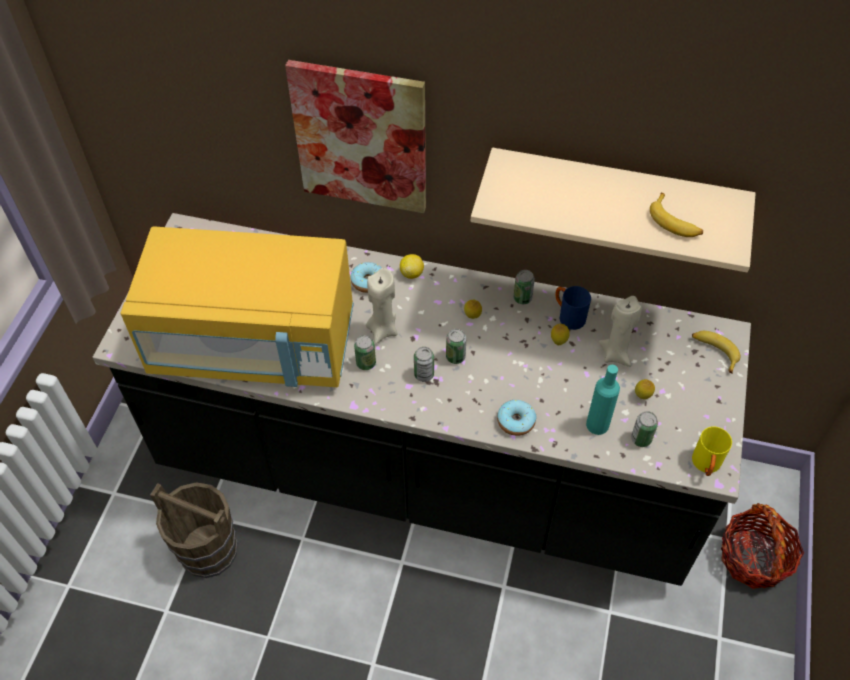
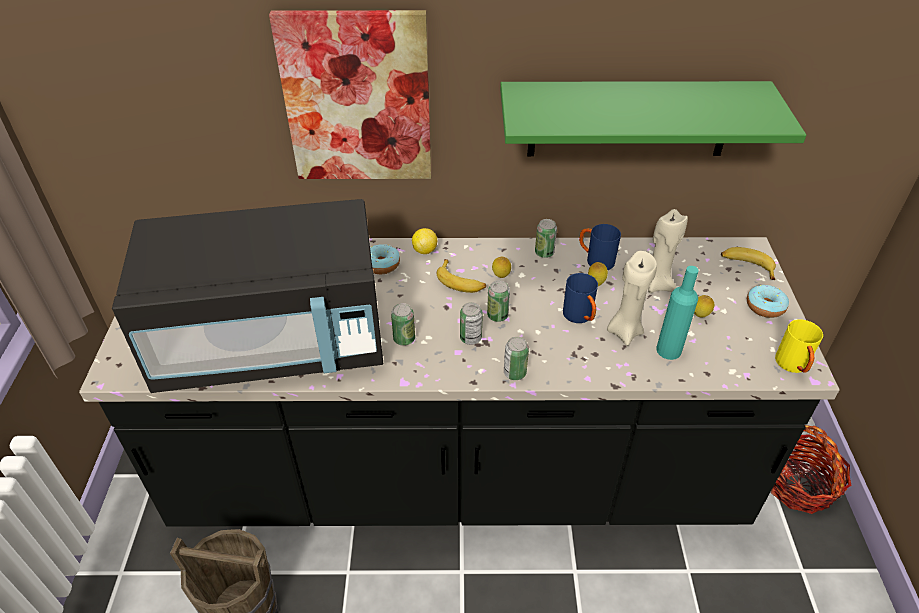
camera: 15 degrees left, 10 degrees down
yellow microwave [120,226,354,387] -> black microwave [112,199,383,393]
beige candle [366,268,398,344] -> beige candle moved to [607,251,657,346]
beige shelf [471,148,756,272] -> green shelf [500,81,806,156]
donut [497,400,536,436] -> donut moved to [747,285,789,318]
can [631,411,658,447] -> can moved to [504,337,529,380]
banana [650,193,703,237] -> banana moved to [437,259,486,293]
none -> blue mug [563,273,598,323]

